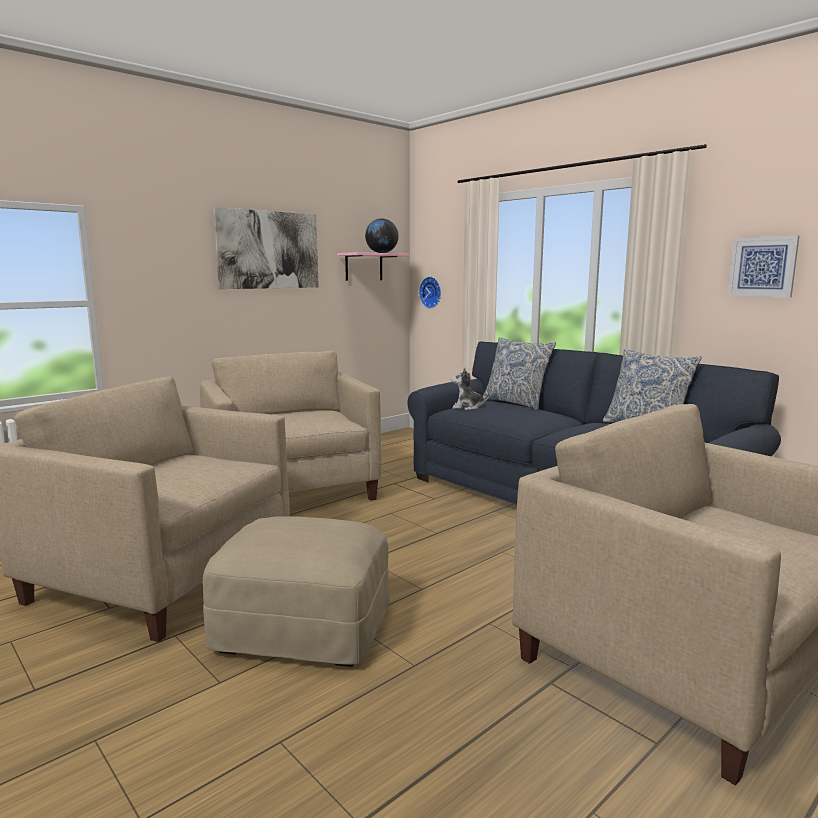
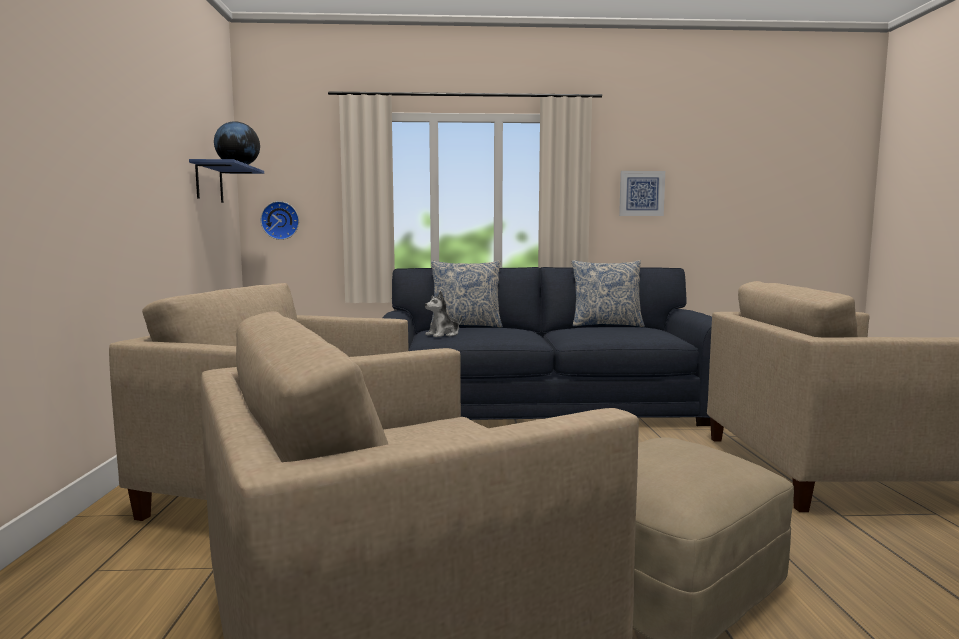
camera: 50 degrees left, 5 degrees down
picture [213,207,319,289] -> none
pink shelf [337,252,409,281] -> blue shelf [189,159,264,203]

